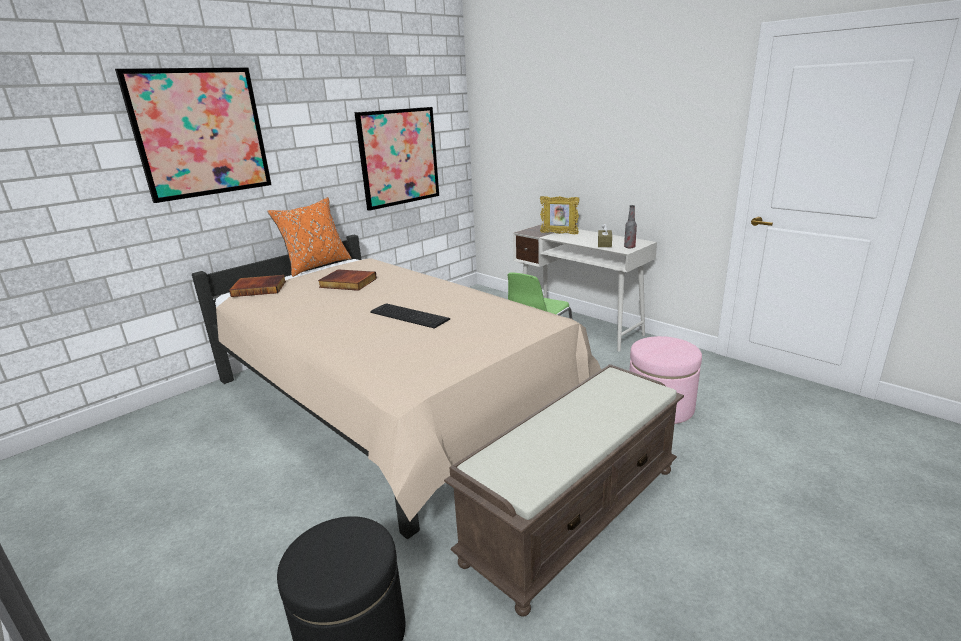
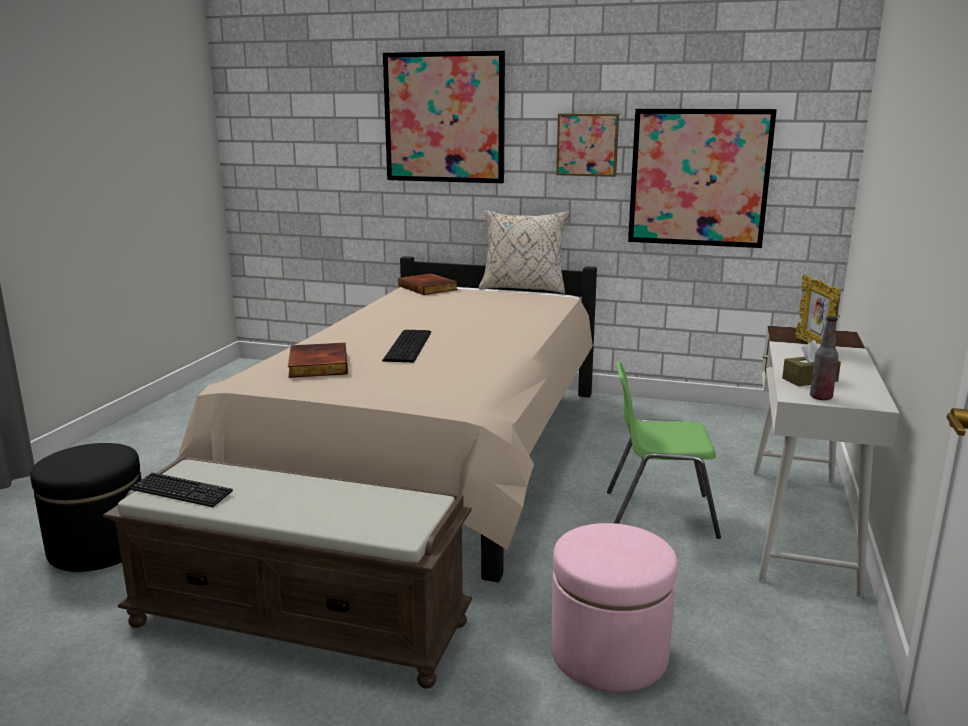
camera: 60 degrees right, 5 degrees down
orange pillow [267,197,352,277] -> beige pillow [479,210,569,294]
book [318,269,377,291] -> book moved to [288,343,348,378]
none -> keyboard [131,473,233,507]
none -> picture [556,113,619,177]

